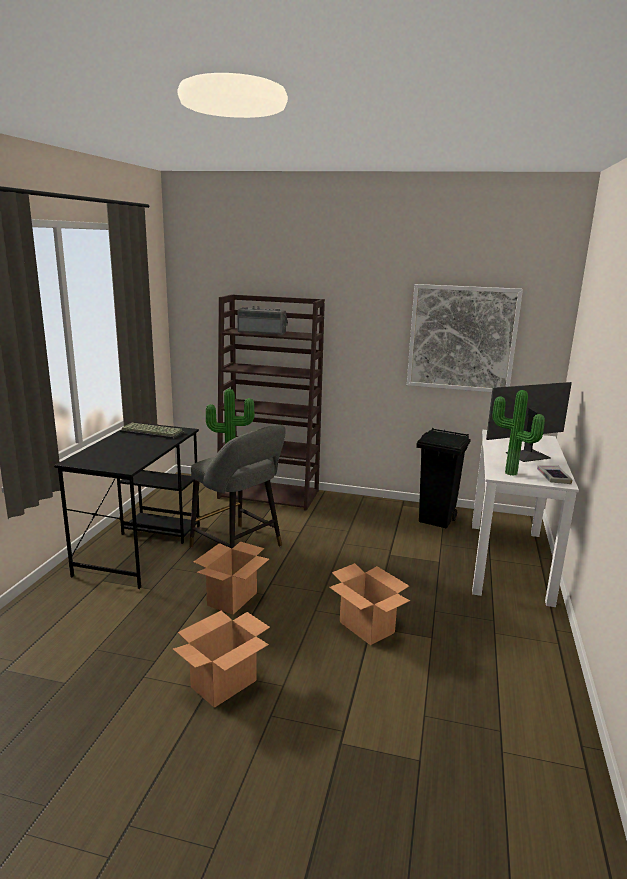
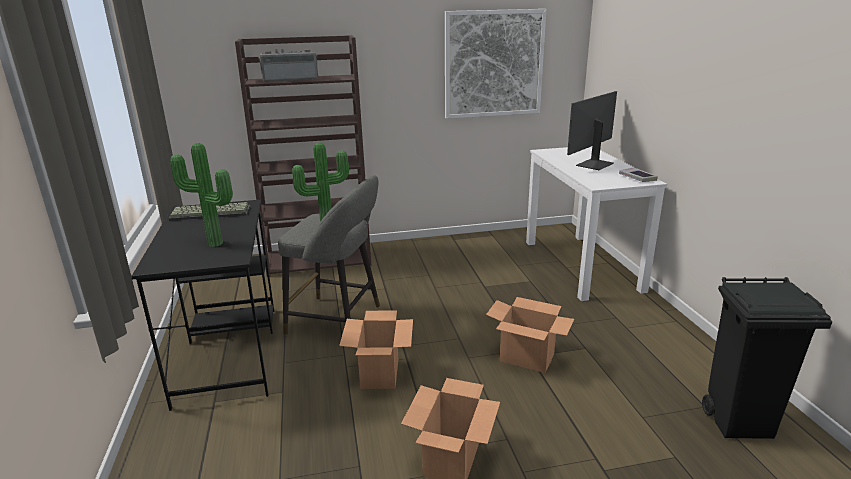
camera: 25 degrees left, 5 degrees up
black trash can [416,428,471,528] -> black trash can moved to [702,277,832,439]
potted plant [492,390,545,476] -> potted plant moved to [170,143,233,247]

